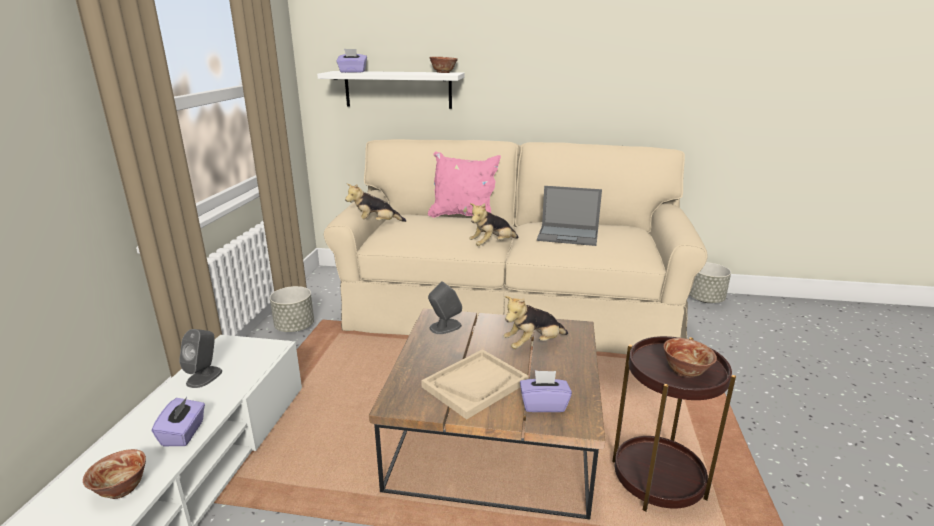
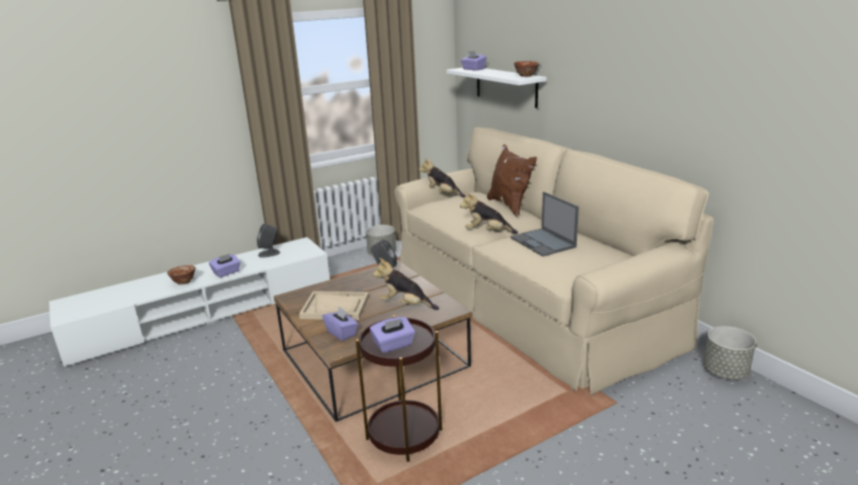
camera: 50 degrees right, 0 degrees up
pink pillow [428,151,501,218] -> brown pillow [487,144,537,217]
bowl [663,338,717,378] -> purple tissue box [370,317,415,353]

